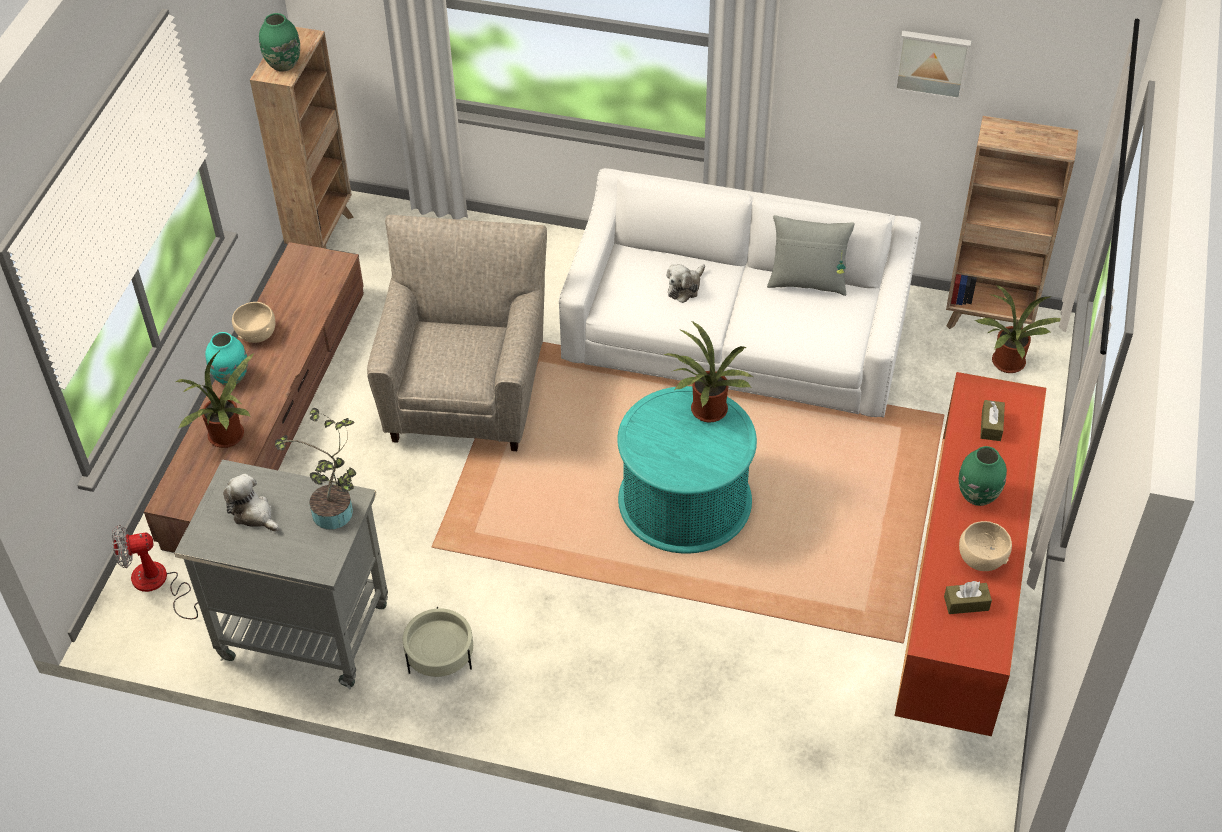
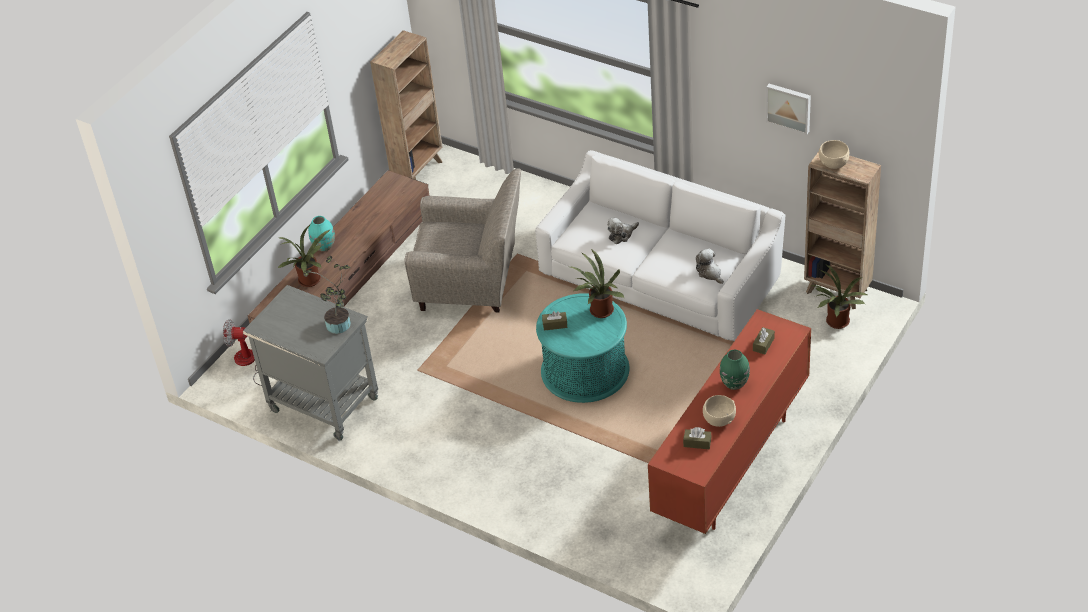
camera: 20 degrees right, 5 degrees down
plush toy [223,474,279,532] -> plush toy moved to [696,249,724,284]
beige bowl [232,302,275,343] -> beige bowl moved to [819,140,849,169]
green vase [259,13,300,72] -> none
beige armchair [367,215,547,451] -> beige armchair turned 75 degrees clockwise [404,168,521,312]
beige planter [403,607,473,677] -> none
grey pillow [767,215,855,296] -> none
none -> brown tissue box [542,311,567,331]

